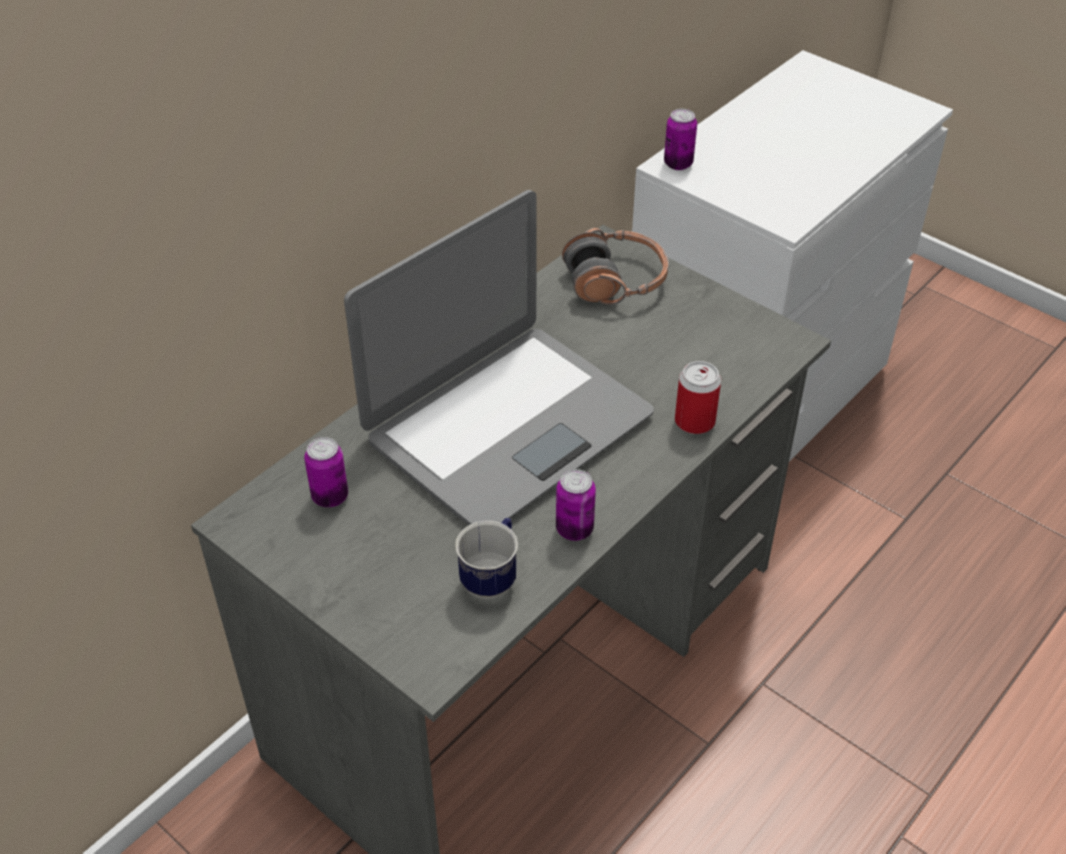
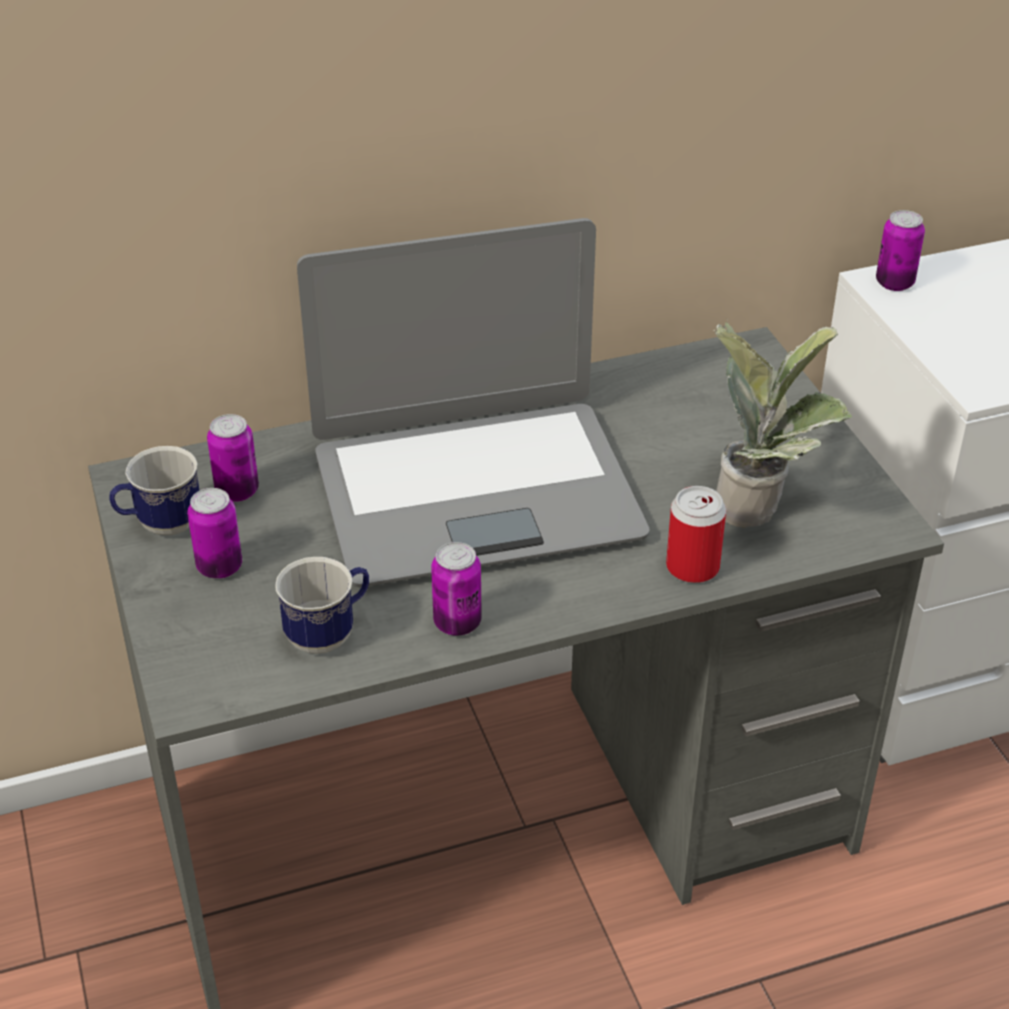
camera: 30 degrees right, 5 degrees down
headphones [562,228,669,305] -> none
none -> mug [109,446,200,536]
none -> can [187,488,242,579]
none -> potted plant [714,319,852,528]

